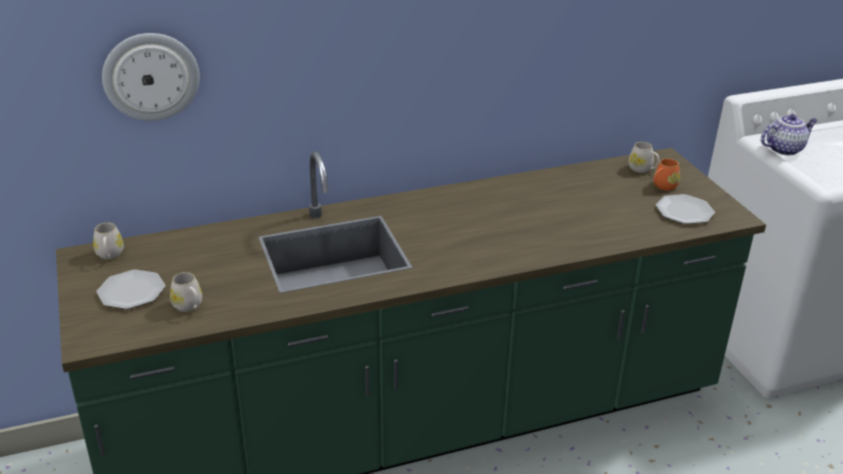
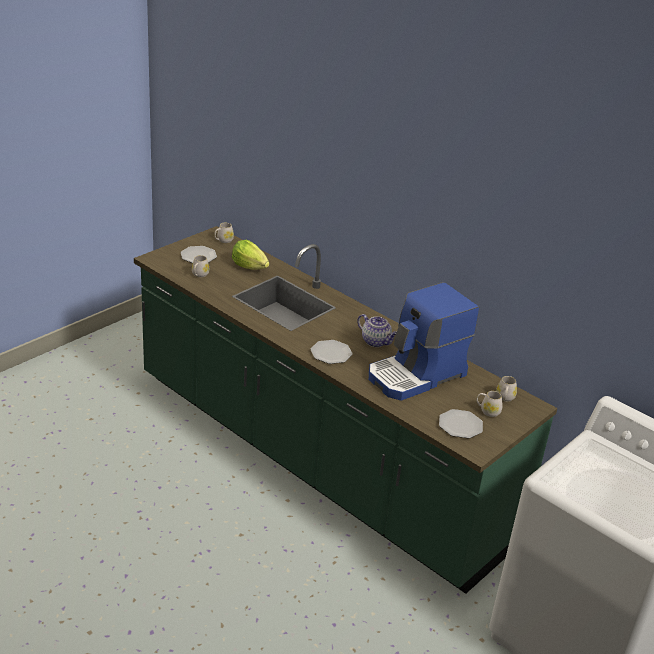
camera: 60 degrees right, 0 degrees up
wall clock [102,33,200,121] -> none
orange mug [654,159,680,191] -> white mug [477,391,503,417]
teapot [761,114,818,155] -> teapot moved to [357,314,397,347]
none -> lettuce [232,239,269,270]
none -> plate [310,340,353,364]
none -> coffee machine [369,282,479,401]

